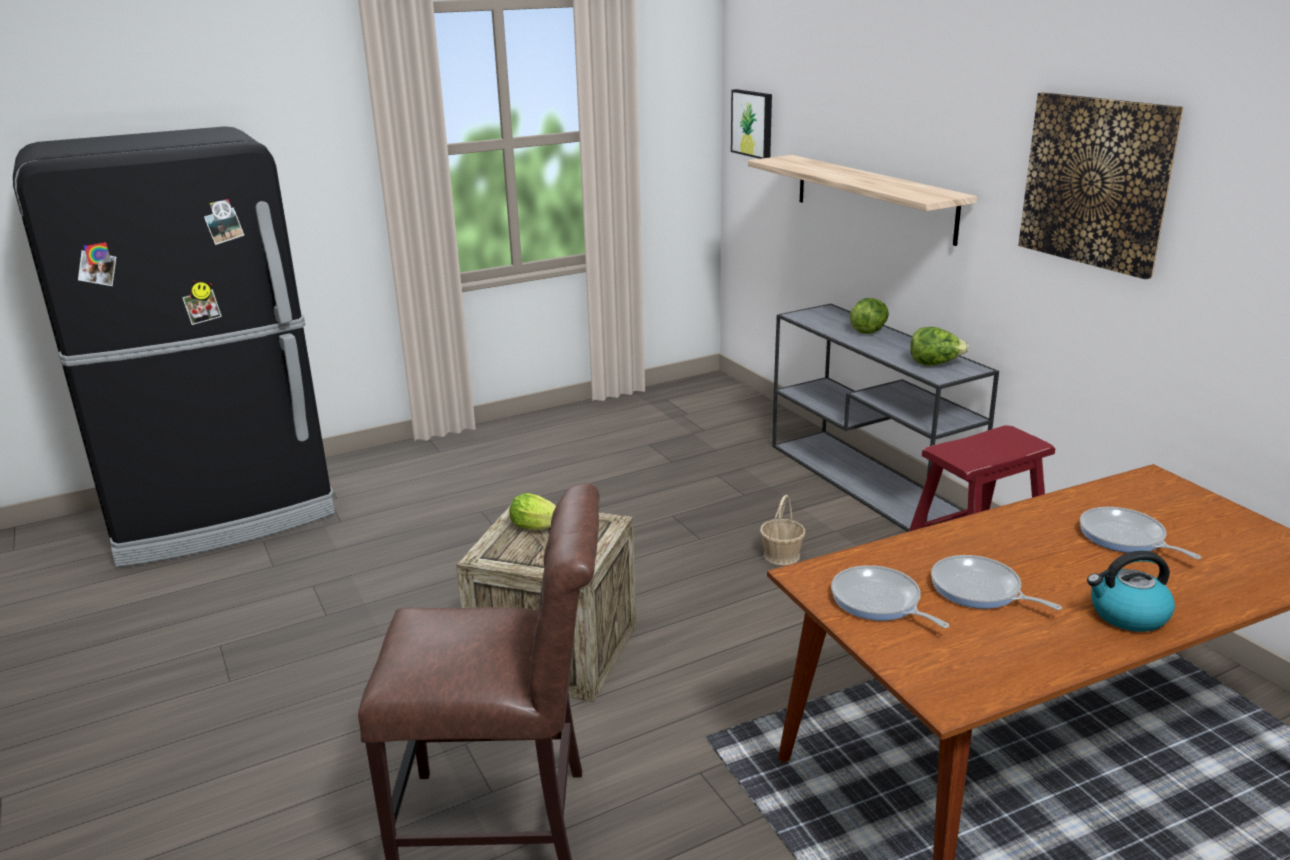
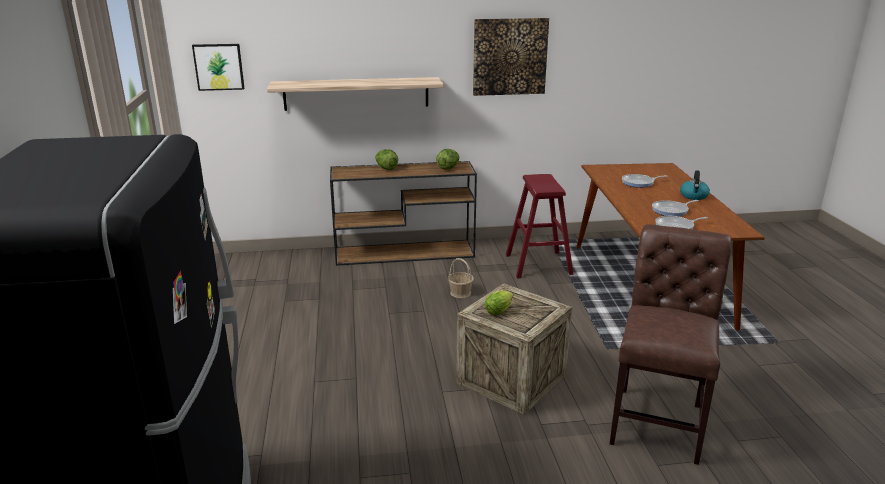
camera: 70 degrees left, 0 degrees up
grey console table [773,304,999,532] -> brown console table [330,161,477,266]

